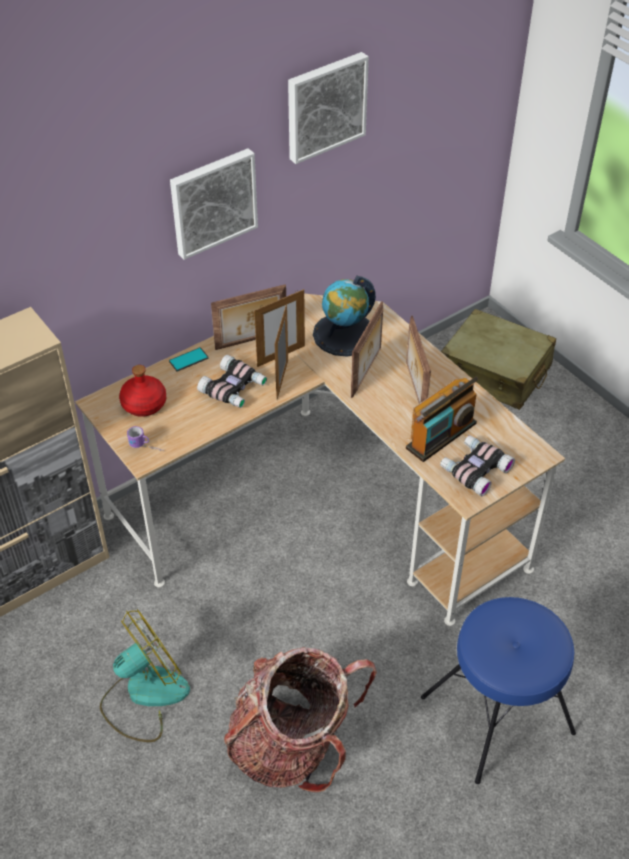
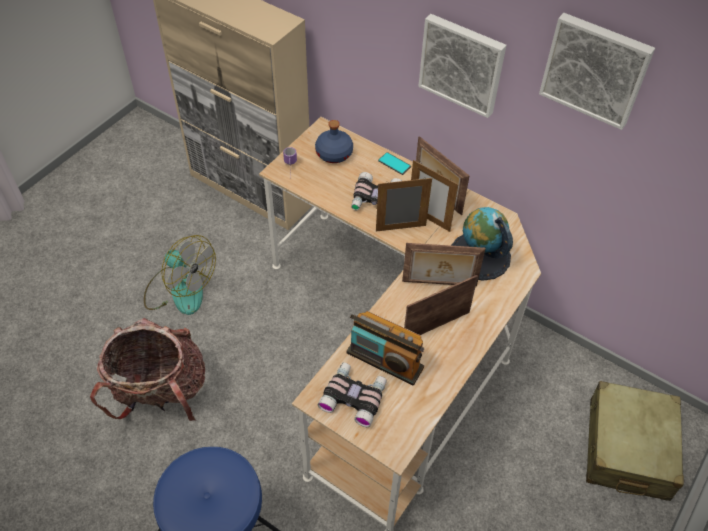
camera: 70 degrees right, 5 degrees up
red bottle [119,365,166,417] -> blue bottle [315,120,353,163]

